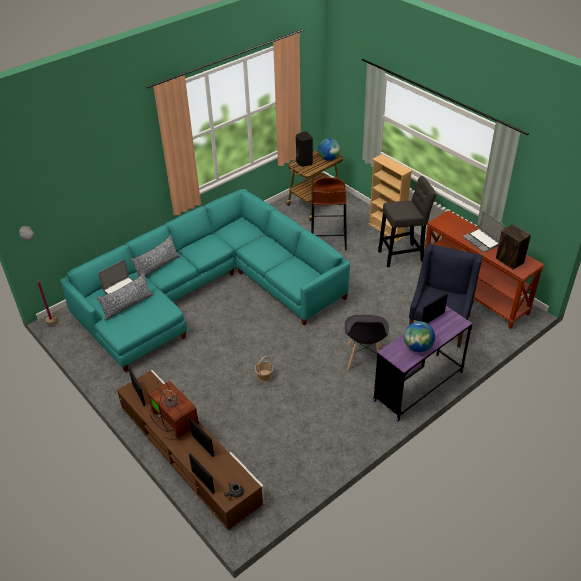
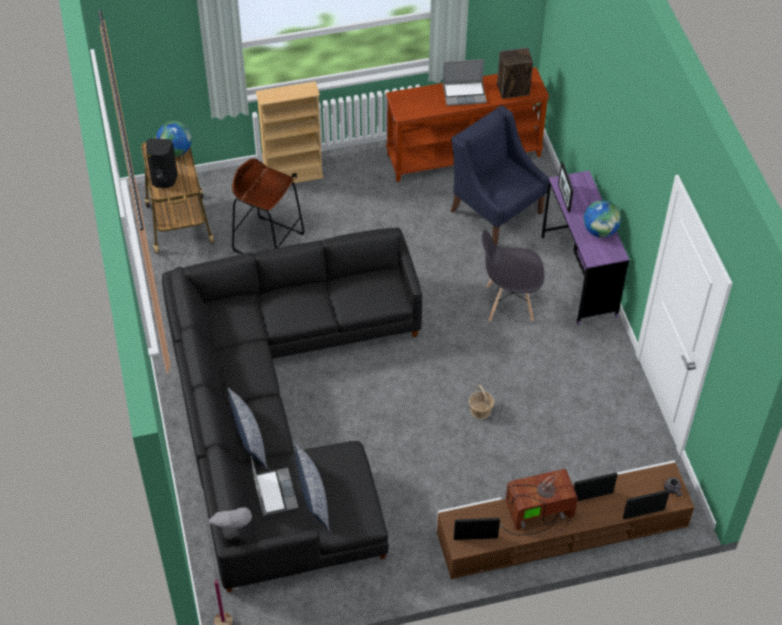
camera: 65 degrees left, 10 degrees up
turquoise sofa [60,189,350,372] -> black sofa [162,228,422,593]
grey chair [345,315,389,370] -> grey chair turned 150 degrees clockwise [482,230,544,321]
grey stool [378,176,437,267] -> none

